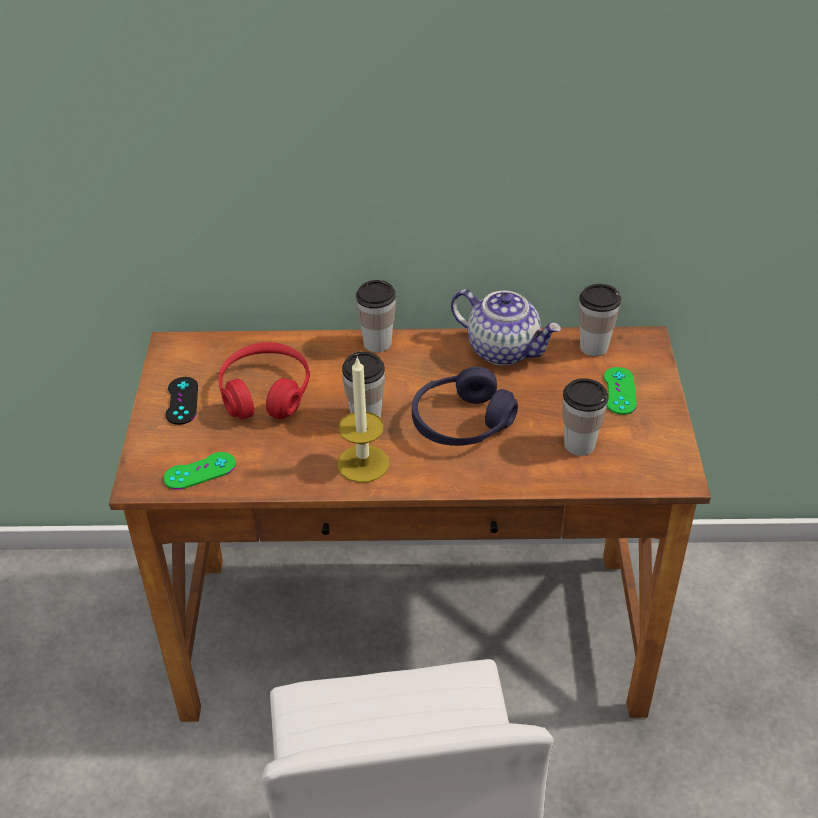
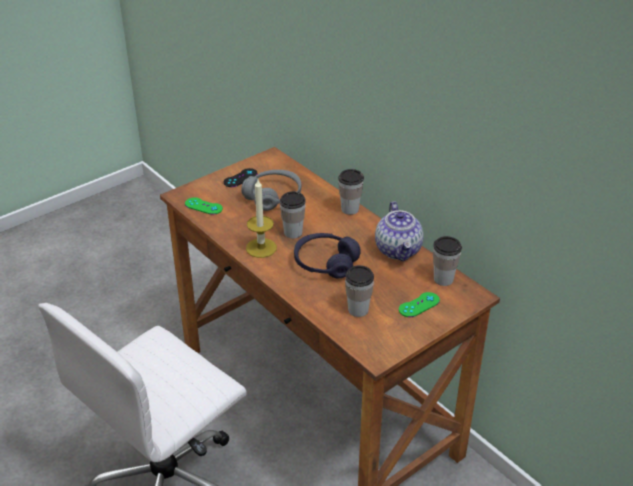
camera: 50 degrees right, 5 degrees down
red headphones [219,342,310,420] -> grey headphones [241,170,301,211]

